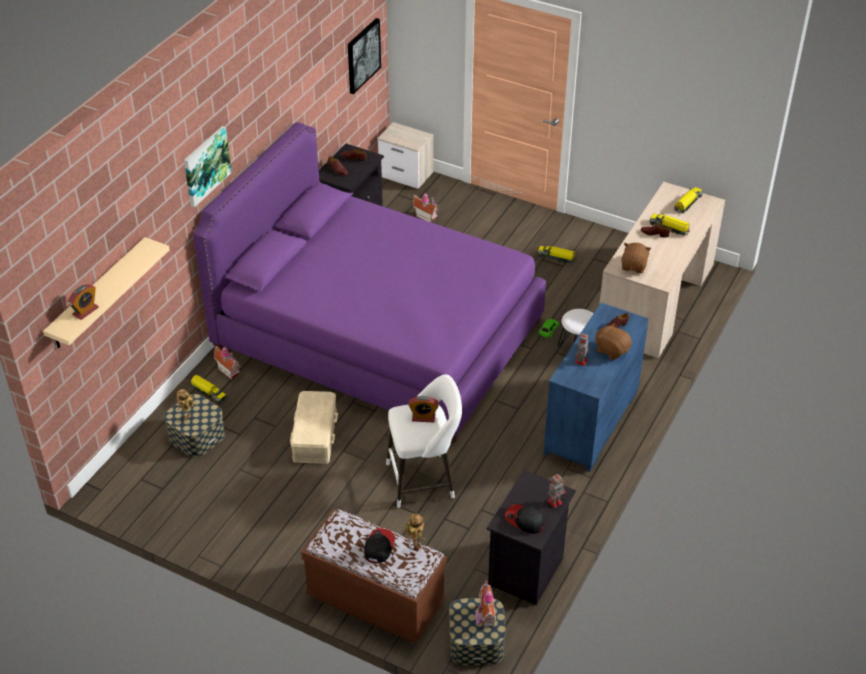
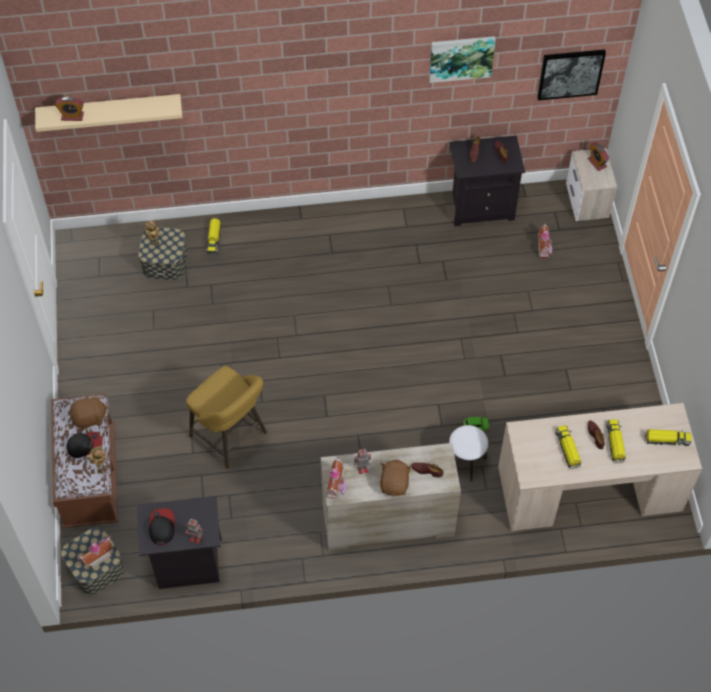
camera: 55 degrees right, 15 degrees up
picture [184,126,232,207] -> picture moved to [429,36,496,83]
purple bed [193,122,546,444] -> none
toy house [214,346,240,380] -> toy house moved to [326,457,347,499]
beige storage box [290,391,338,464] -> none
white stool [386,375,462,508] -> yellow stool [186,366,267,469]
alarm clock [408,396,439,422] -> alarm clock moved to [588,142,609,171]
toy truck [538,246,576,263] -> toy truck moved to [556,425,581,469]
blue dresser [544,303,649,472] -> beige dresser [321,443,461,551]
brown plush toy [621,243,652,273] -> brown plush toy moved to [70,394,108,429]

